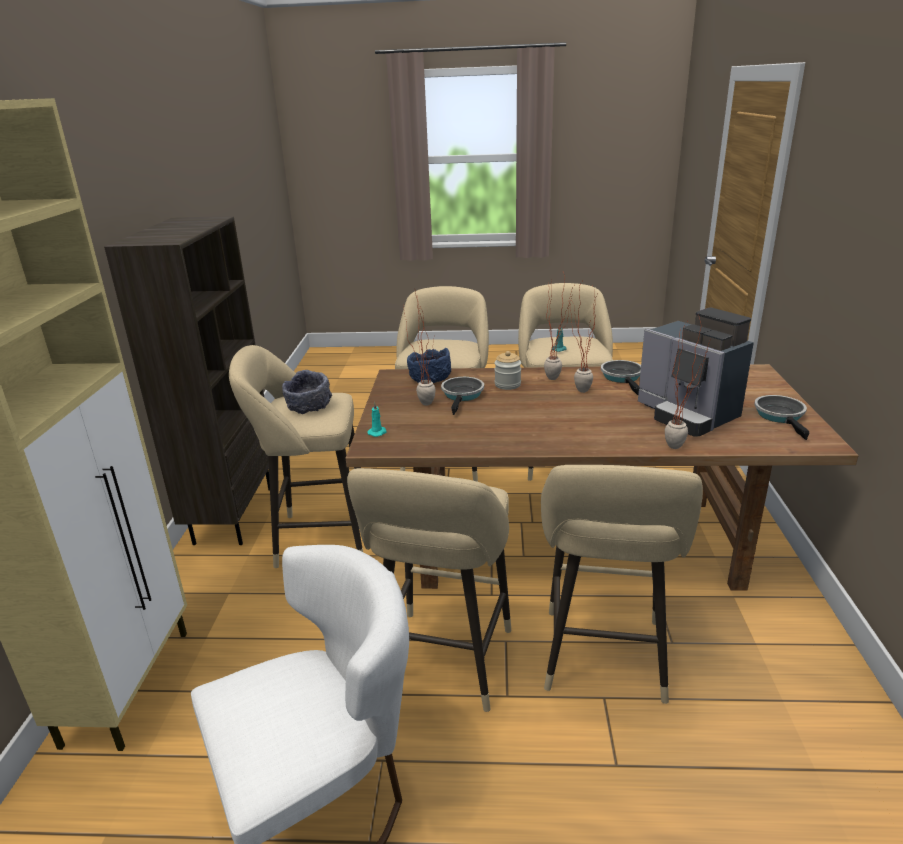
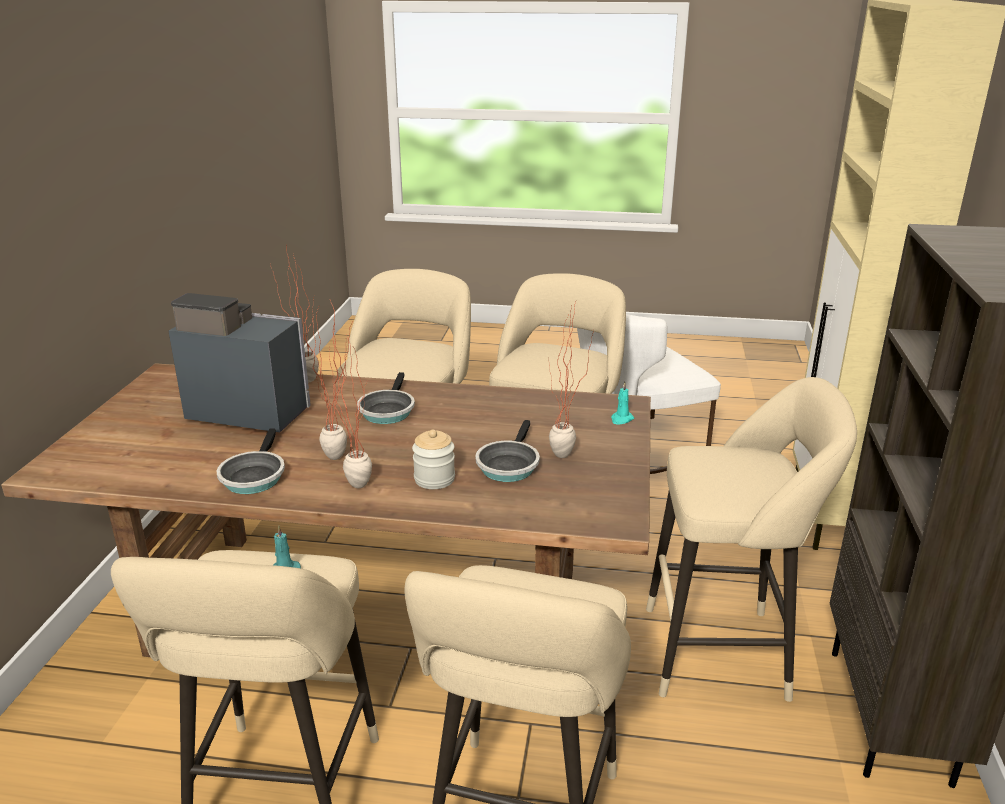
camera: 175 degrees left, 0 degrees up
grey bowl [282,370,332,414] -> none
blue bowl [407,348,451,383] -> none
coffee machine [638,307,754,437] -> coffee machine turned 45 degrees counterclockwise [168,293,311,432]
frying pan [754,395,809,440] -> frying pan moved to [357,372,415,424]

